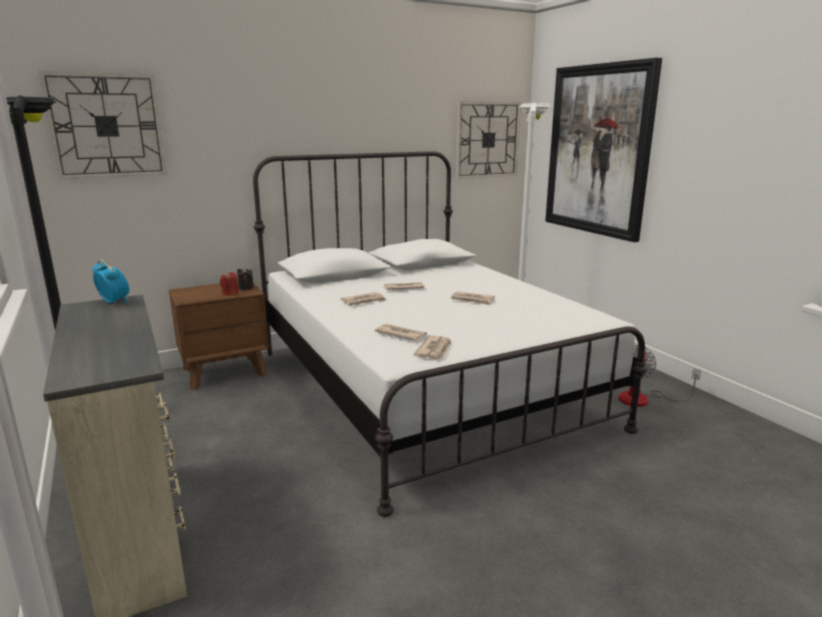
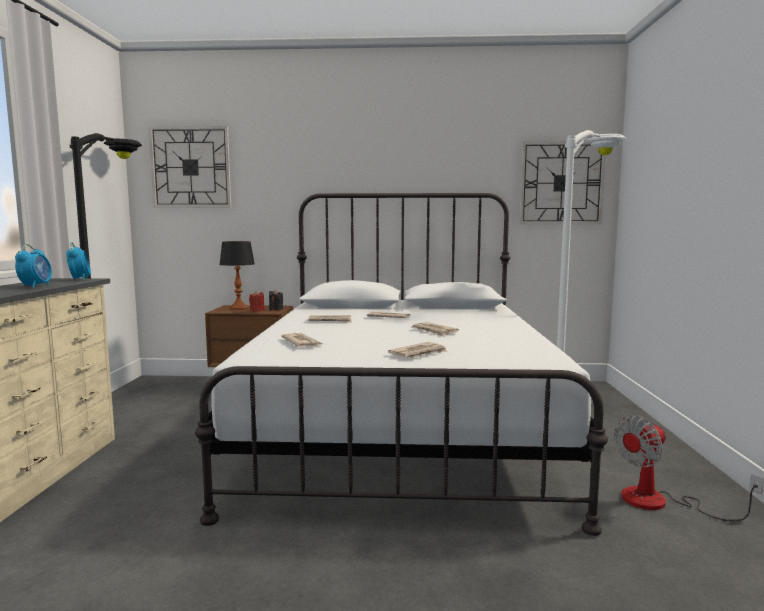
camera: 30 degrees right, 10 degrees down
newspaper [414,335,452,359] -> newspaper moved to [388,342,447,358]
picture [545,58,662,242] -> none
none -> alarm clock [15,244,52,288]
none -> table lamp [219,241,255,310]

